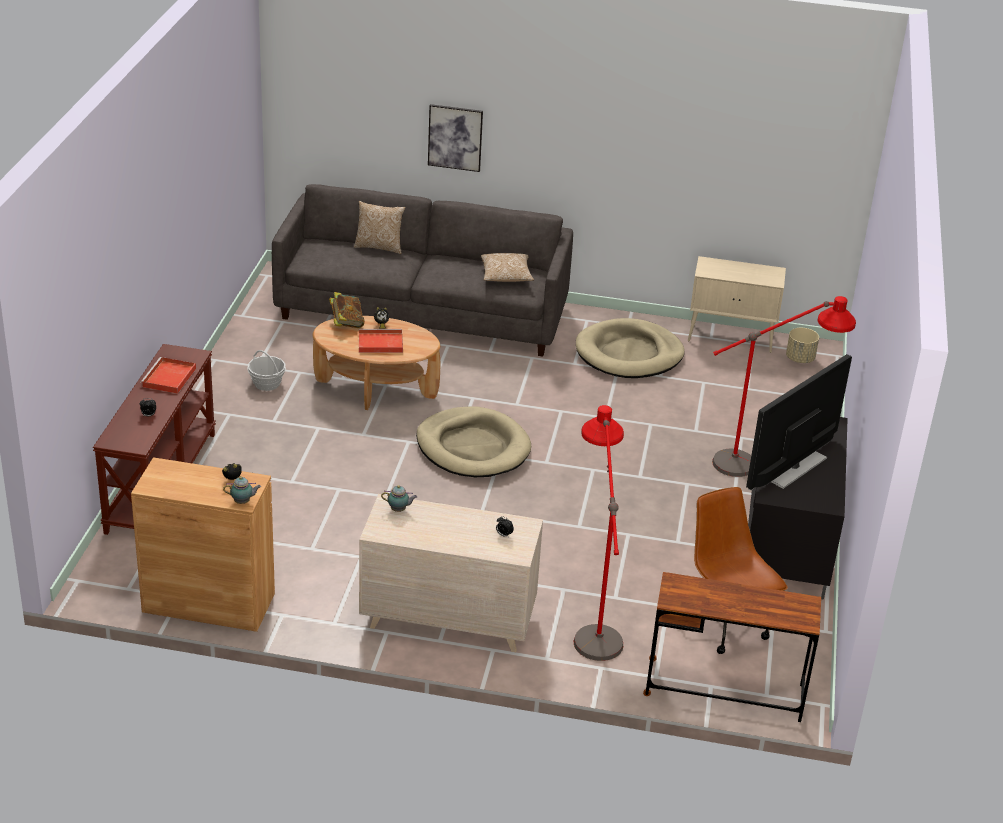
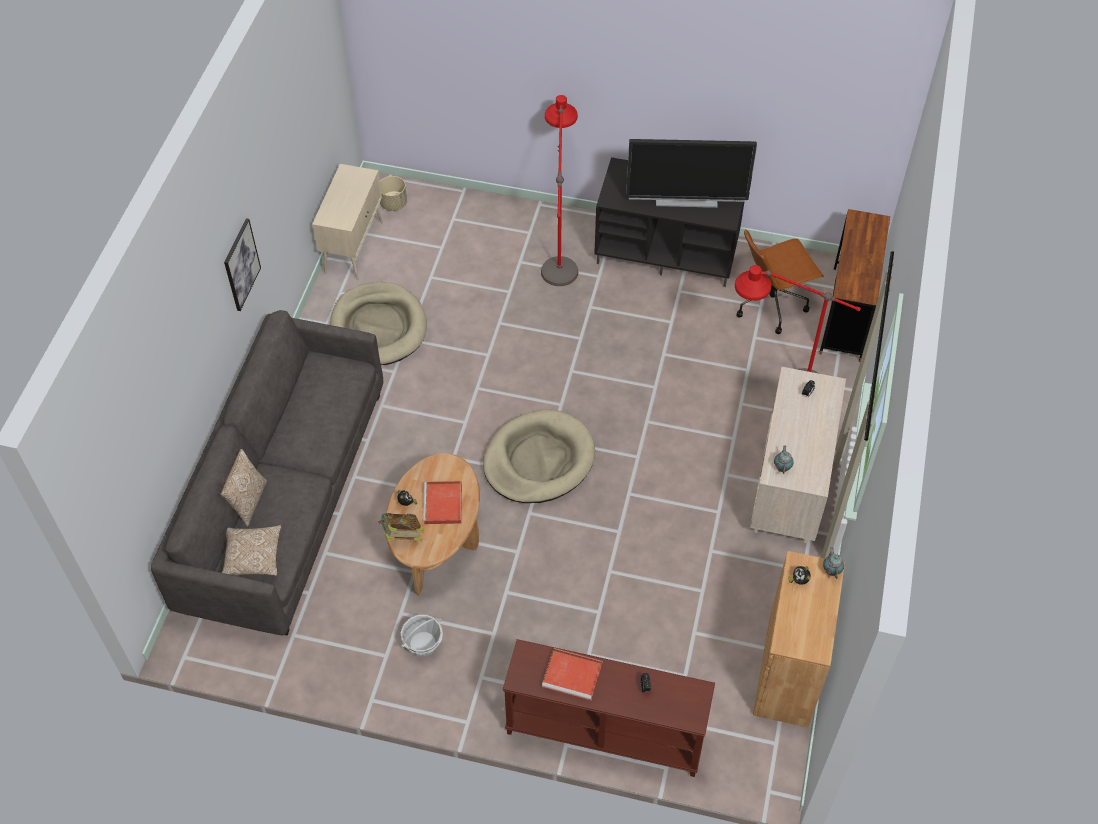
camera: 85 degrees left, 20 degrees up
picture [428,104,483,172] -> picture moved to [224,218,261,311]
pillow [481,253,534,282] -> pillow moved to [221,525,281,576]
television [746,354,852,490] -> television turned 45 degrees counterclockwise [626,139,757,208]

